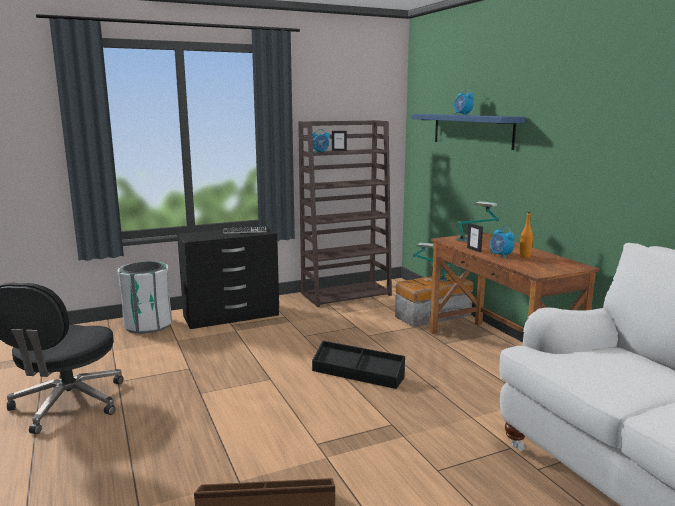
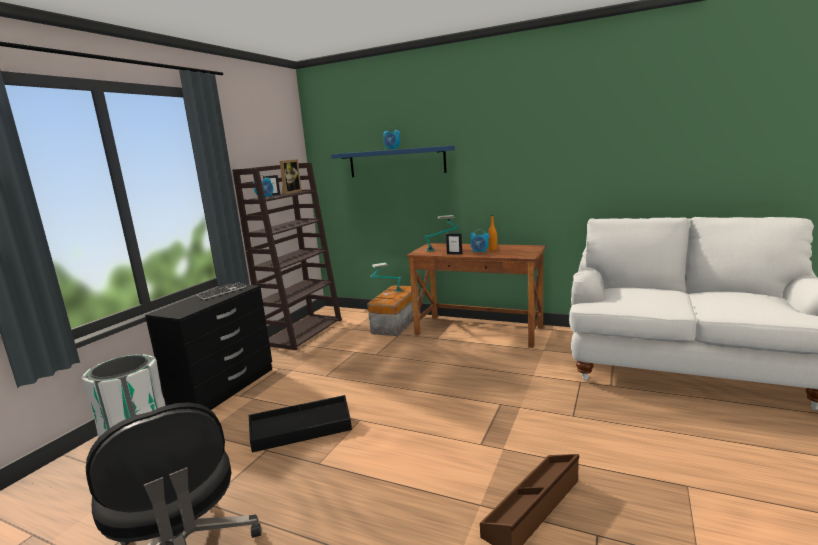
camera: 40 degrees left, 0 degrees up
black storage box [312,341,405,389] -> black storage box moved to [249,395,352,453]
none -> picture frame [279,159,302,194]

